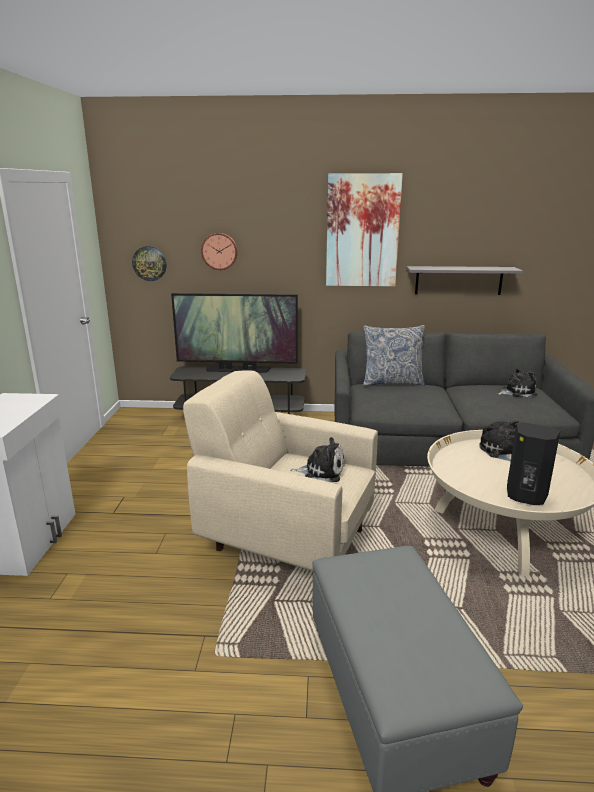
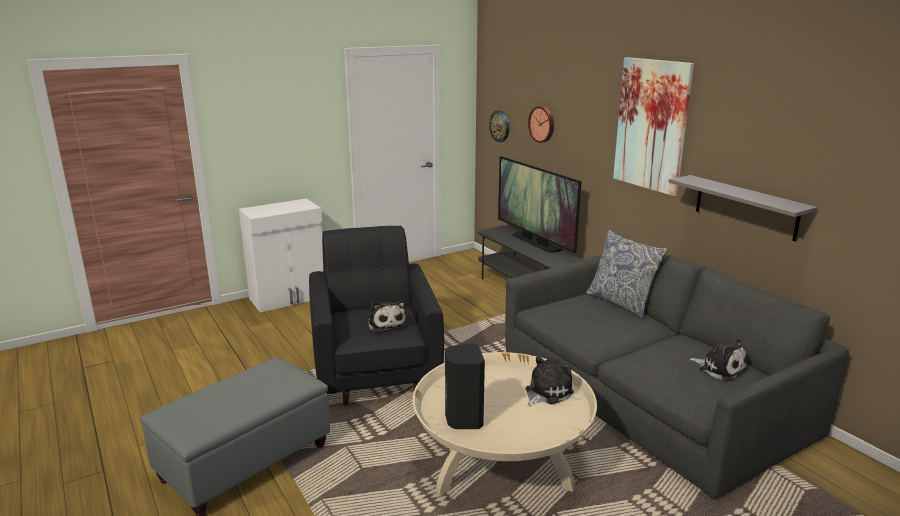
camera: 55 degrees right, 0 degrees up
beige armchair [183,370,378,571] -> black armchair [309,226,444,406]

